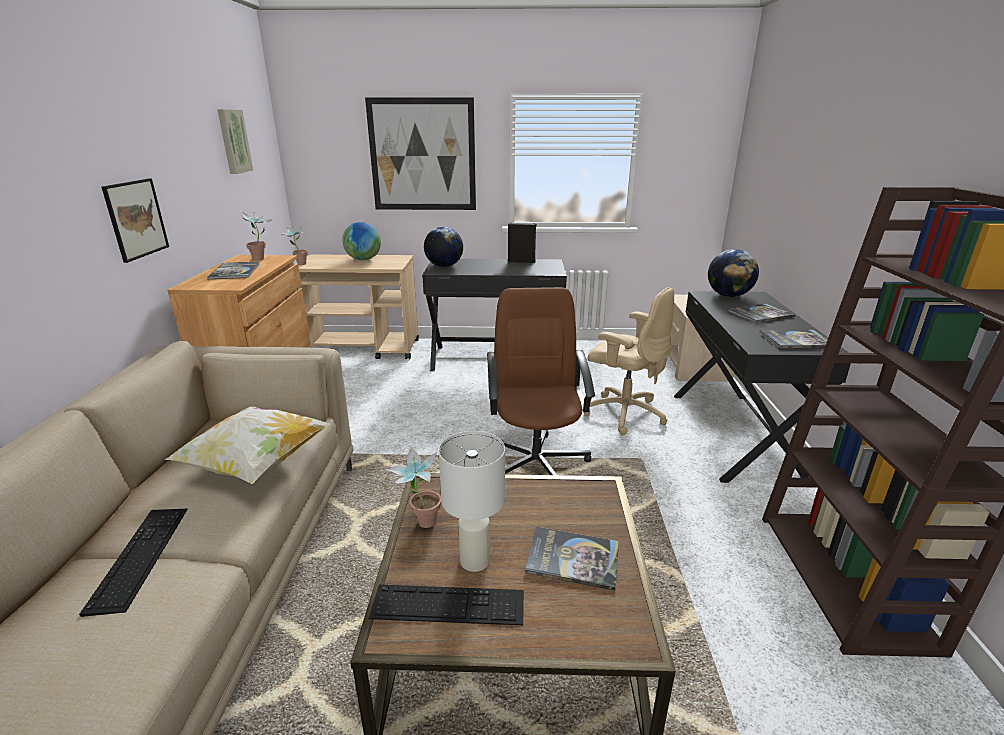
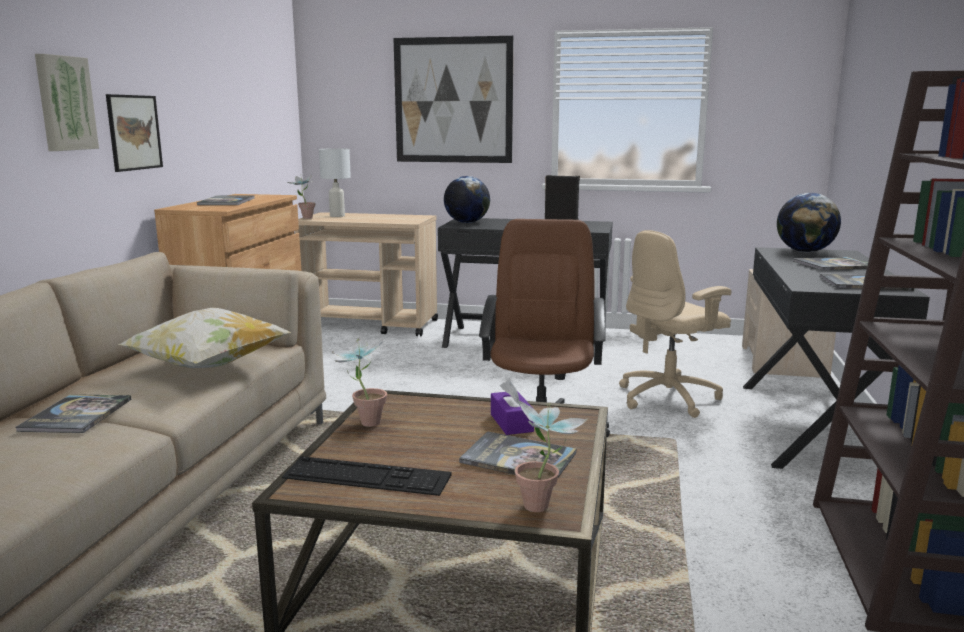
camera: 10 degrees right, 10 degrees down
keyboard [79,509,188,617] -> book [15,394,132,433]
picture [217,109,253,174] -> picture moved to [35,54,99,151]
potted plant [242,212,272,261] -> potted plant moved to [515,400,587,512]
globe [342,222,381,260] -> none
white table lamp [439,431,505,572] -> white table lamp moved to [319,148,351,217]
beige office chair [584,287,674,435] -> beige office chair turned 105 degrees clockwise [619,230,731,418]
none -> purple tissue box [491,379,534,435]

